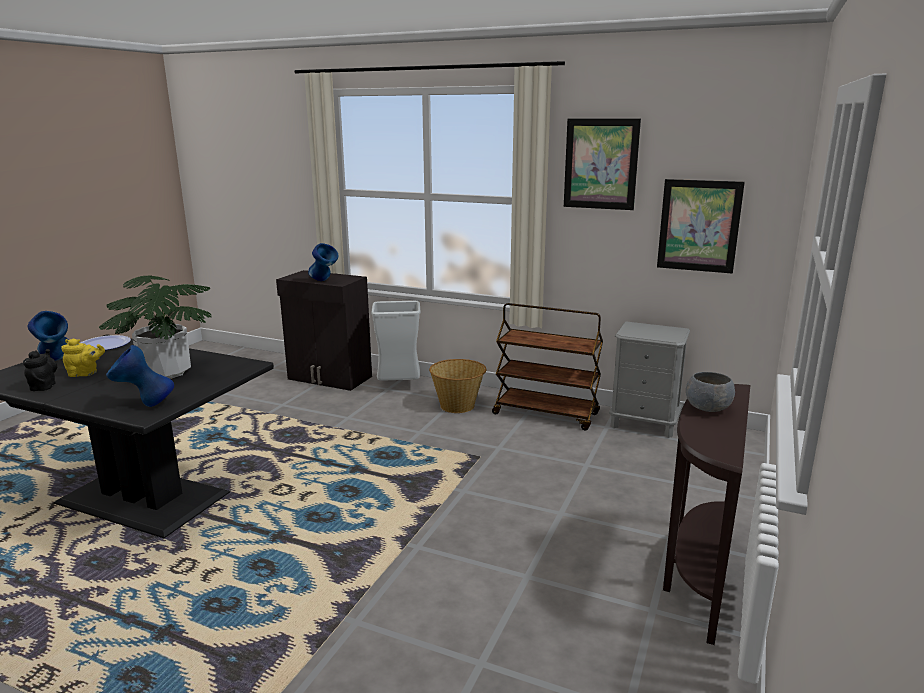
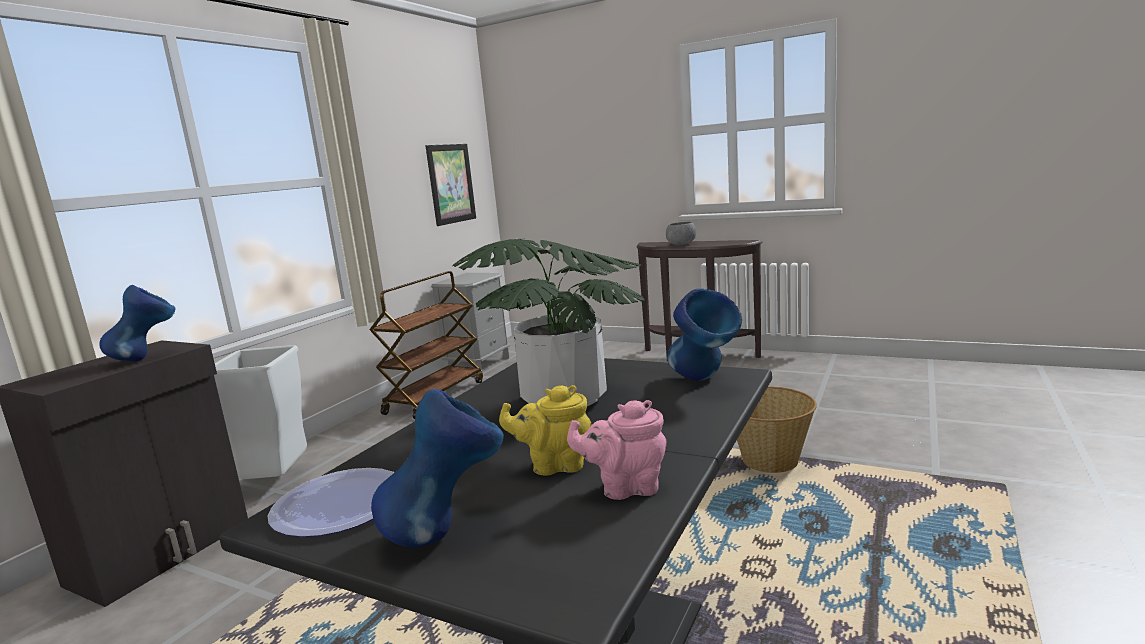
camera: 85 degrees left, 5 degrees down
black teapot [23,349,57,391] -> pink teapot [567,400,667,500]
yellow teapot [61,339,105,377] -> yellow teapot turned 90 degrees counterclockwise [499,385,592,476]
basket [429,359,486,413] -> basket moved to [737,386,817,473]
picture [564,119,641,210] -> none

